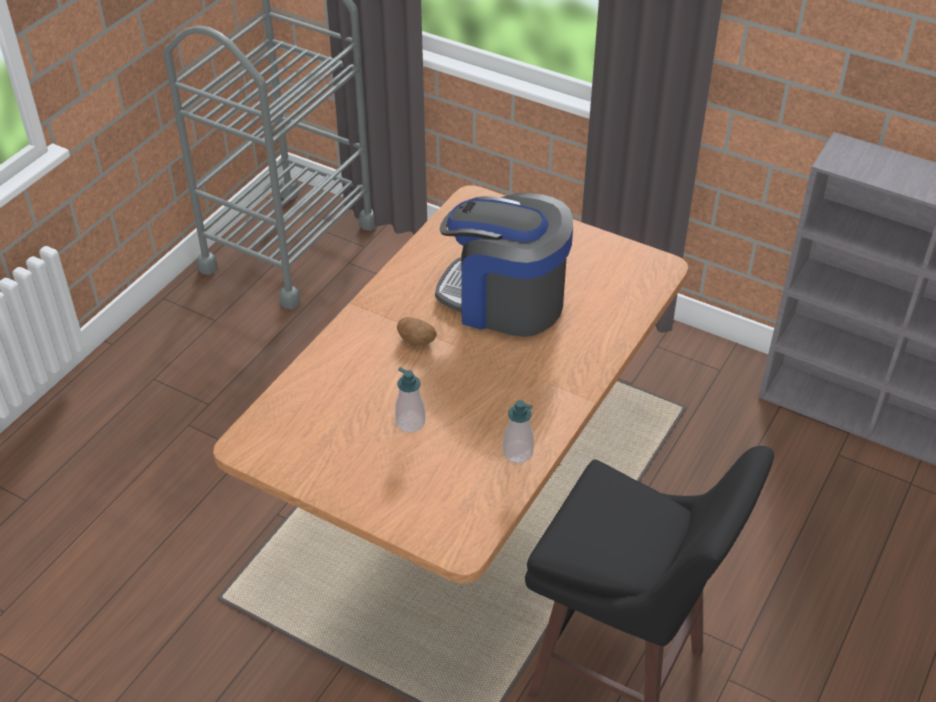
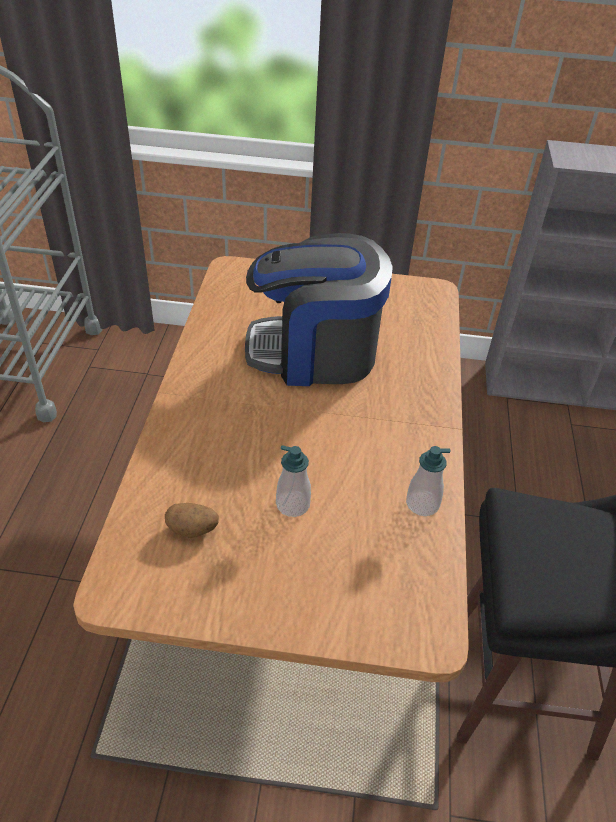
camera: 25 degrees left, 0 degrees up
potato [397,317,437,345] -> potato moved to [165,503,219,538]

